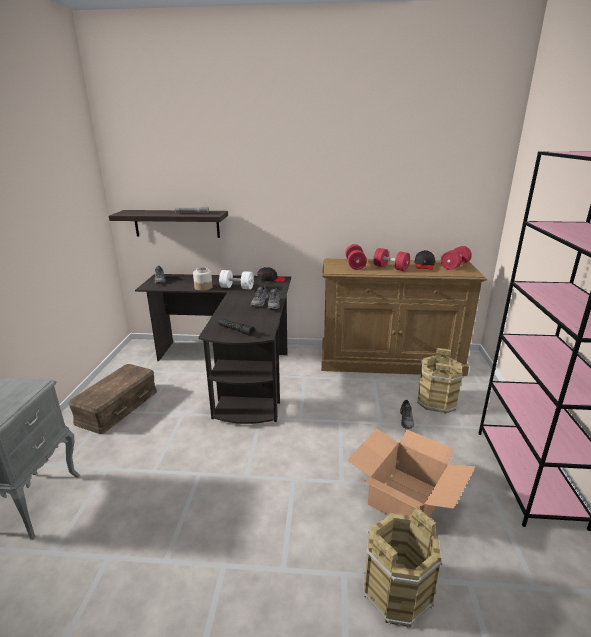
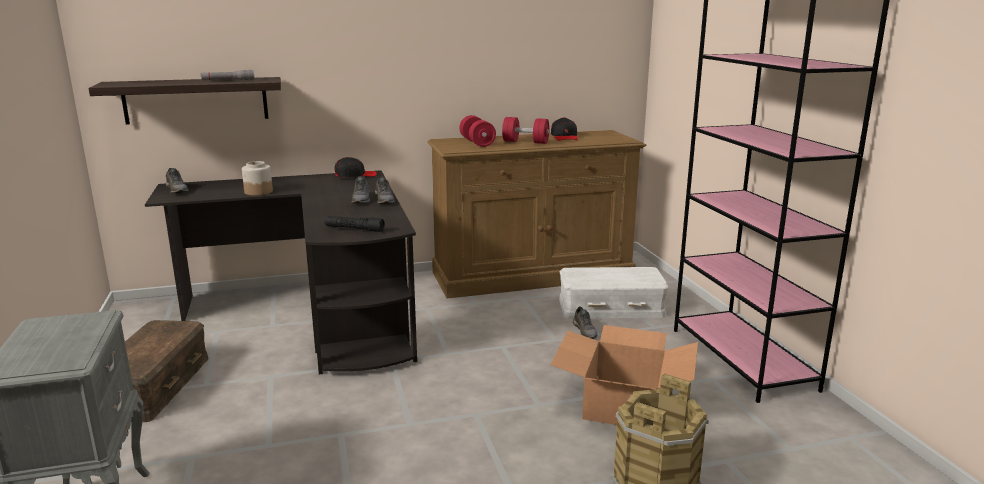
camera: 20 degrees left, 5 degrees down
white dumbbell [219,270,254,290] -> none
brown bucket [417,348,463,414] -> white storage box [559,267,669,319]
red dumbbell [441,246,472,270] -> none

